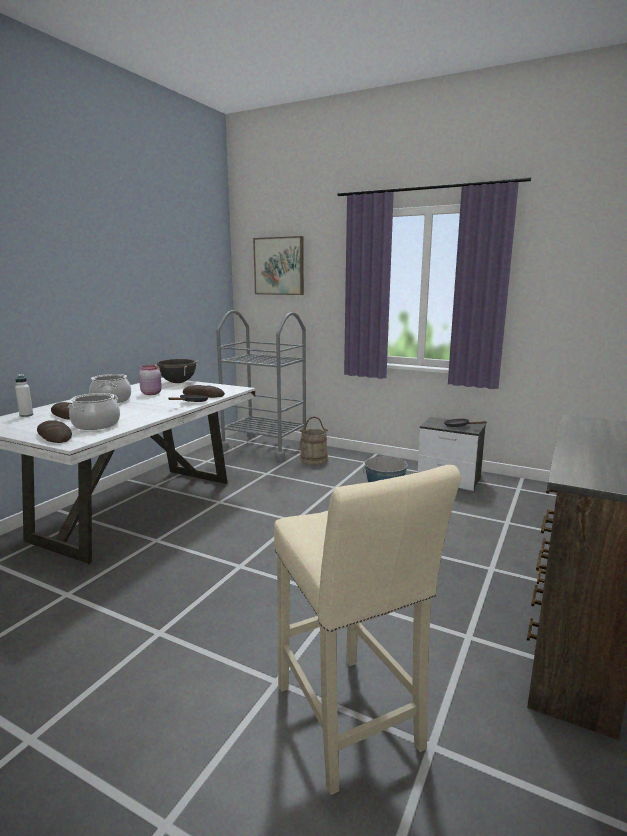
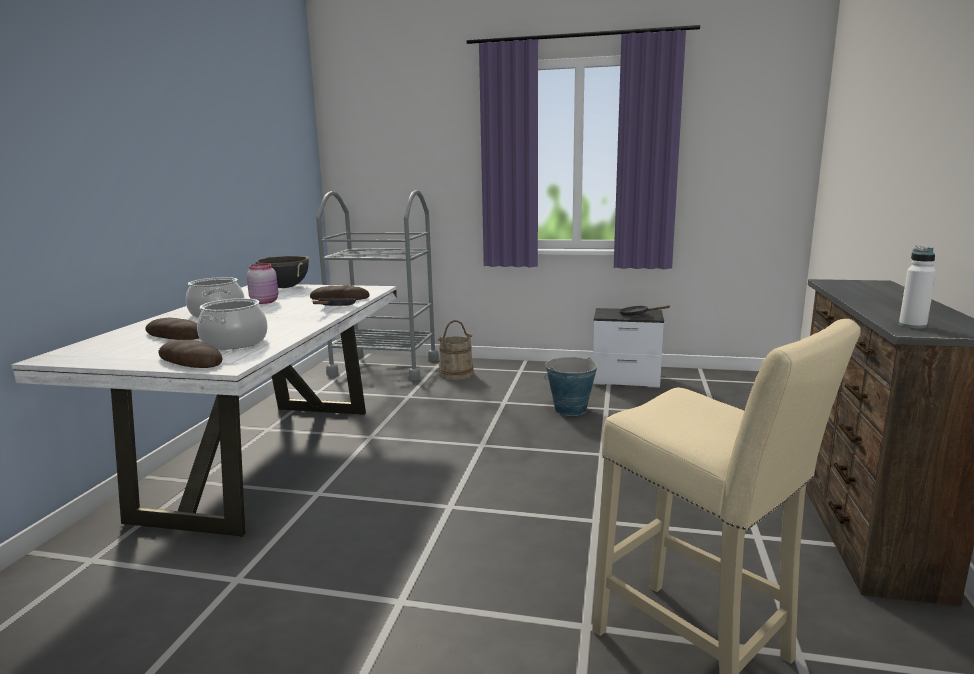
camera: 15 degrees left, 0 degrees up
white bottle [15,374,33,417] -> white bottle moved to [899,246,936,329]
picture [253,236,304,295] -> none

